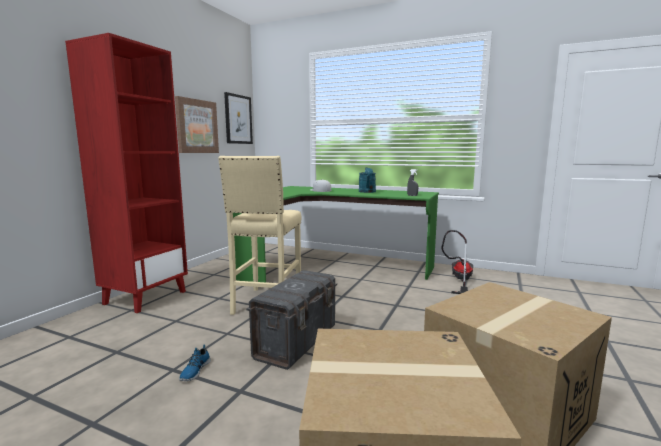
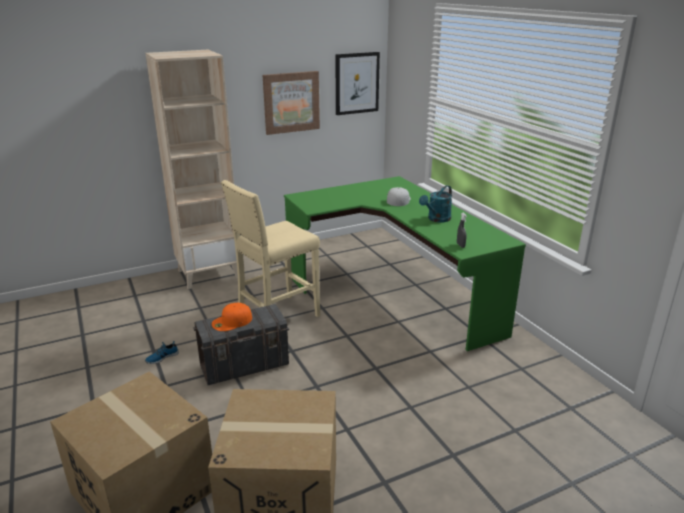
camera: 40 degrees right, 15 degrees up
red bookcase [65,33,188,313] -> beige bookcase [145,50,238,289]
vacuum cleaner [441,230,473,294] -> none
none -> orange cap [212,303,252,331]

